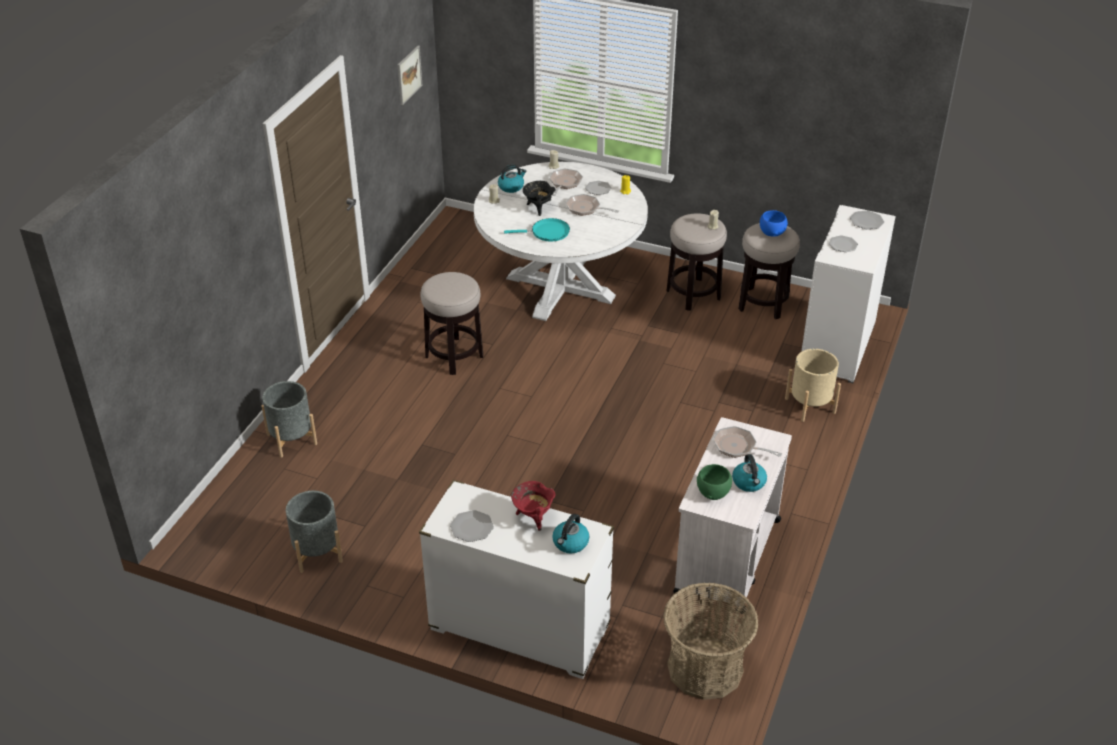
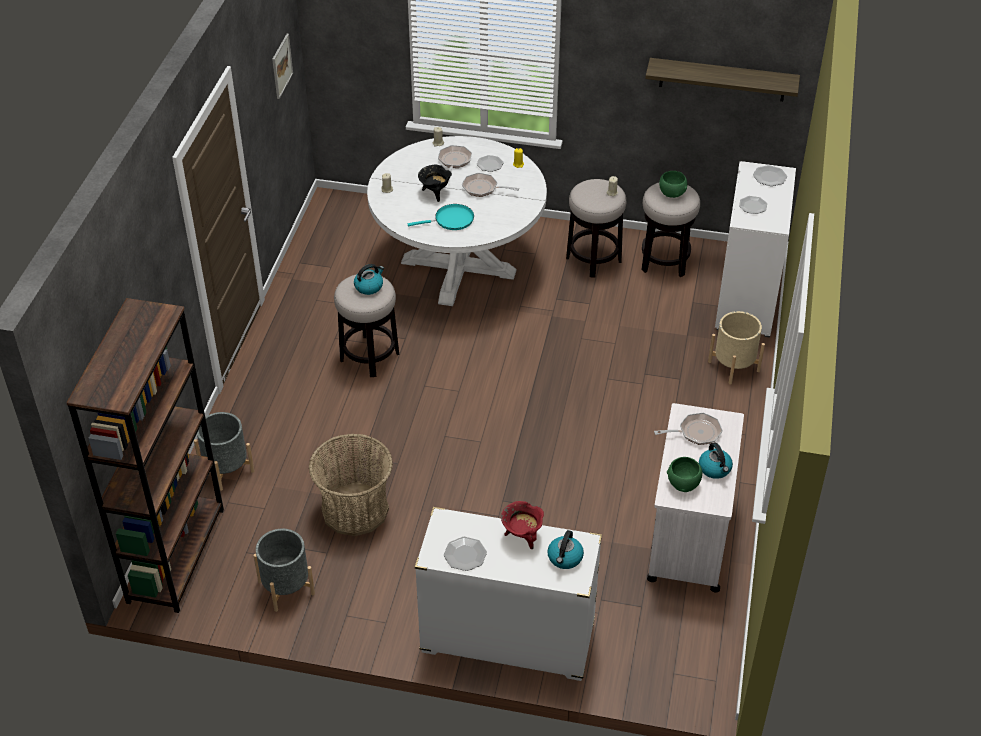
camera: 10 degrees left, 5 degrees up
kettle [498,165,526,193] -> kettle moved to [354,264,384,295]
basket [663,583,759,700] -> basket moved to [309,433,393,536]
frying pan [713,426,782,458] -> frying pan turned 150 degrees clockwise [654,413,723,445]
blue bowl [760,210,788,237] -> green bowl [659,171,687,198]
none -> brown bookcase [66,298,224,613]
none -> shelf [645,58,800,101]

